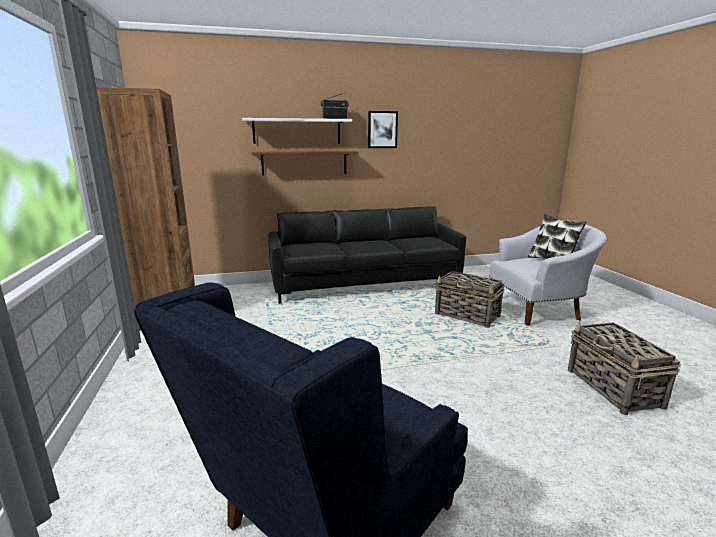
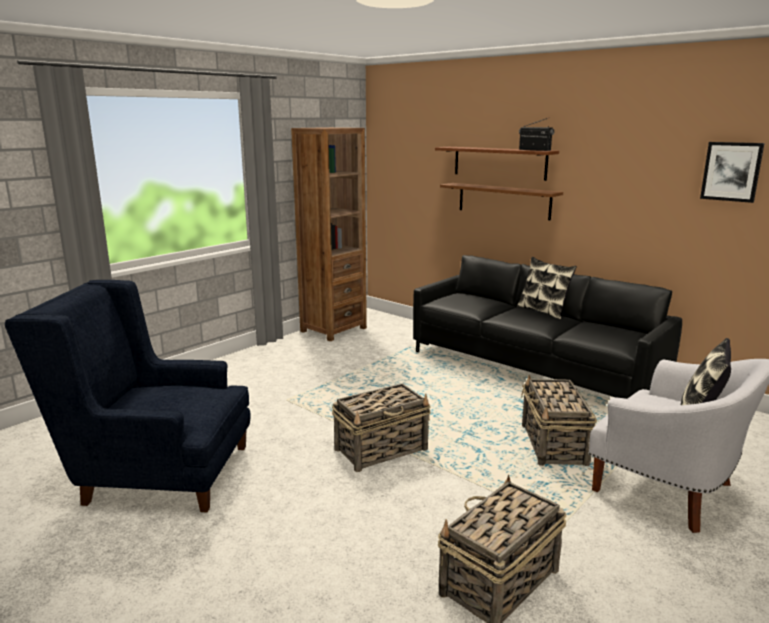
camera: 55 degrees right, 0 degrees up
white shelf [242,118,352,144] -> brown shelf [435,147,559,181]
picture [368,111,398,148] -> picture moved to [700,142,764,203]
none -> basket [332,383,431,472]
none -> pillow [517,257,577,320]

